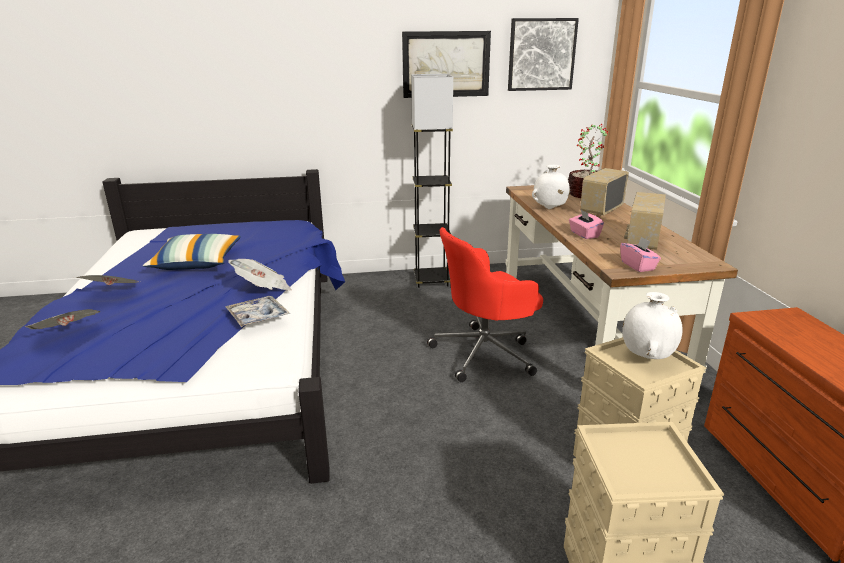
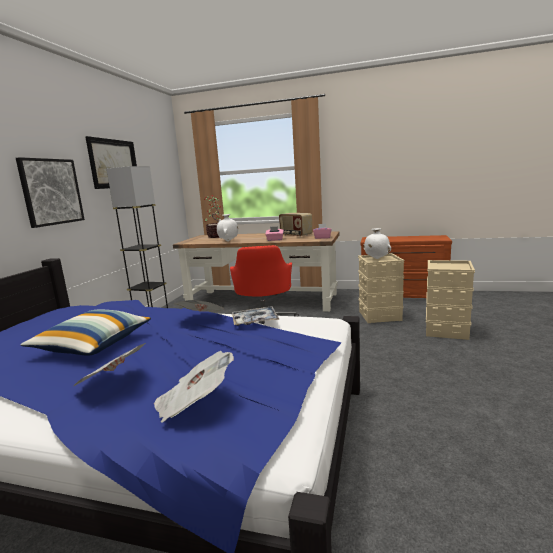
camera: 65 degrees left, 10 degrees down
picture [508,18,579,91] -> picture moved to [16,157,85,228]
radio [580,168,629,216] -> none

